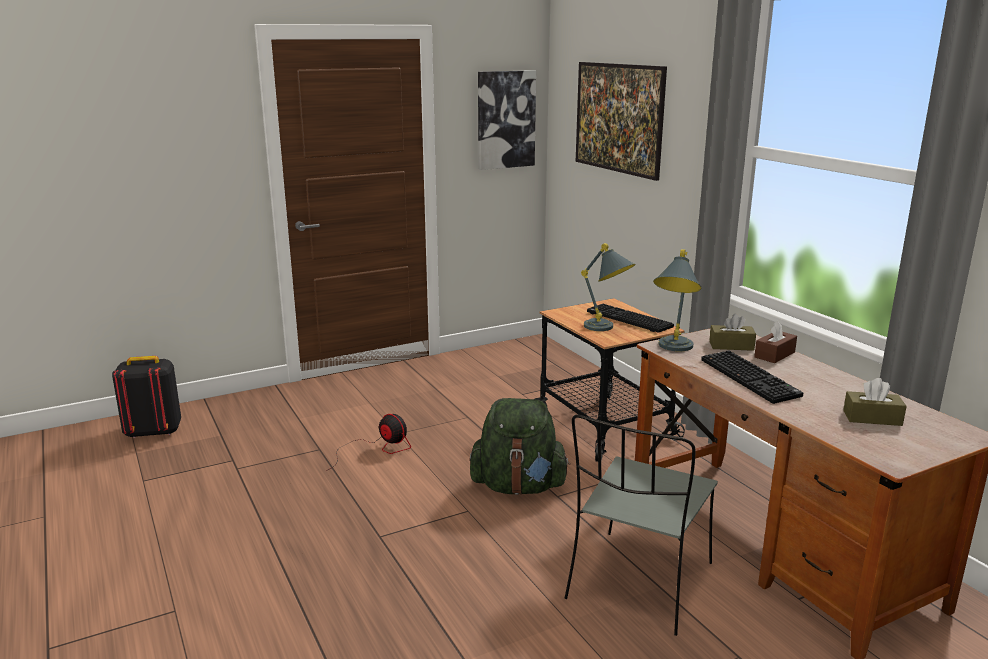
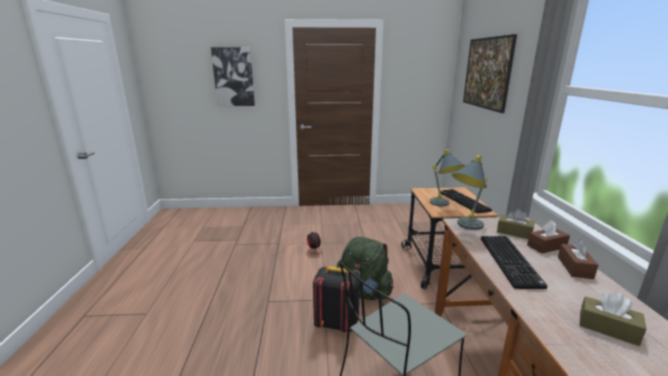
camera: 25 degrees right, 0 degrees up
black backpack [112,356,181,438] -> black backpack moved to [313,266,360,332]
picture [478,70,536,170] -> picture moved to [211,47,255,106]
none -> brown tissue box [558,239,598,279]

